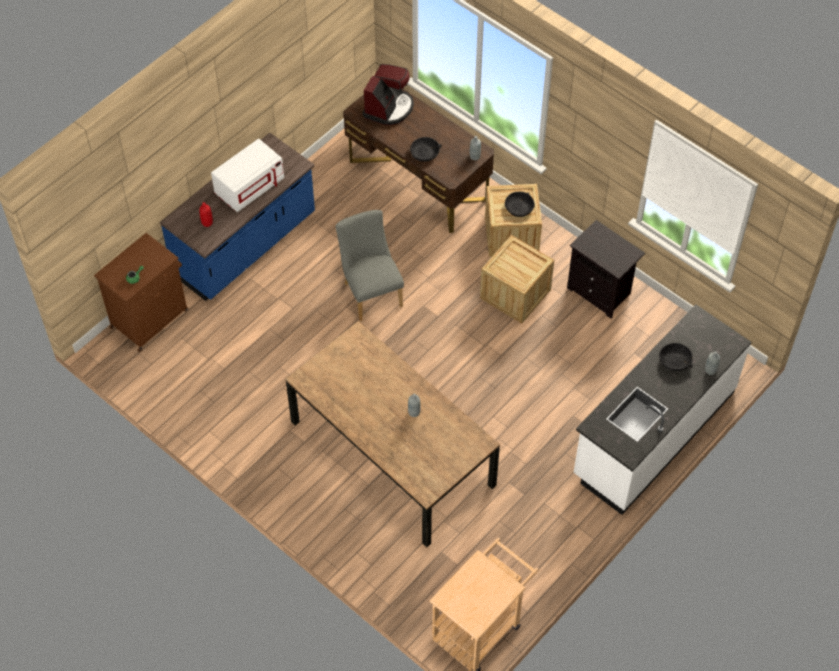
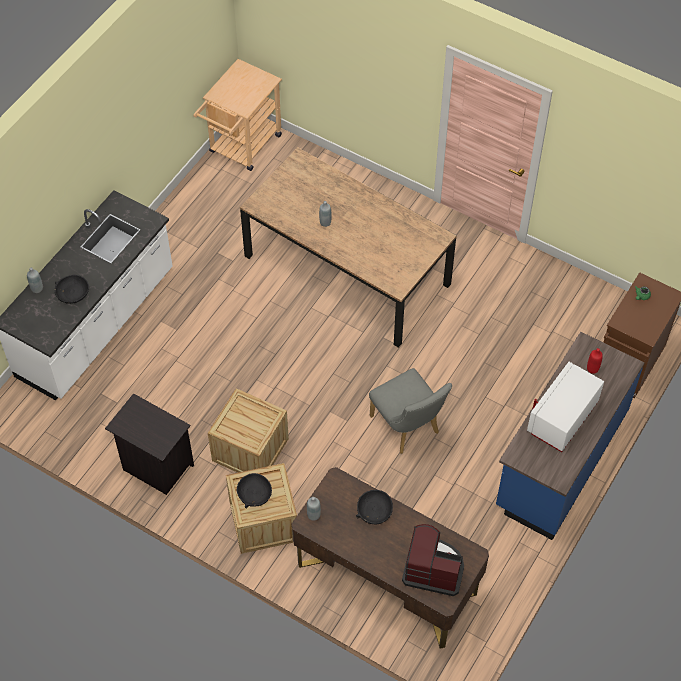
camera: 170 degrees right, 0 degrees up
coffee machine [363,64,414,125] -> coffee machine turned 90 degrees clockwise [402,524,464,596]

